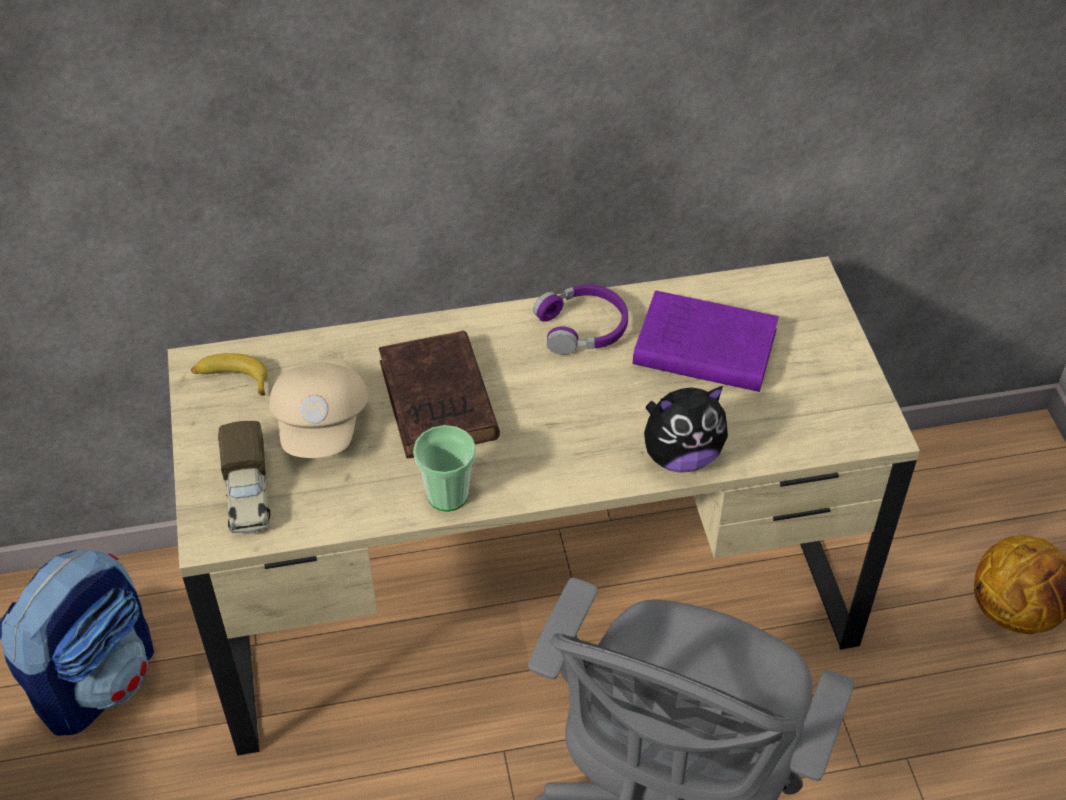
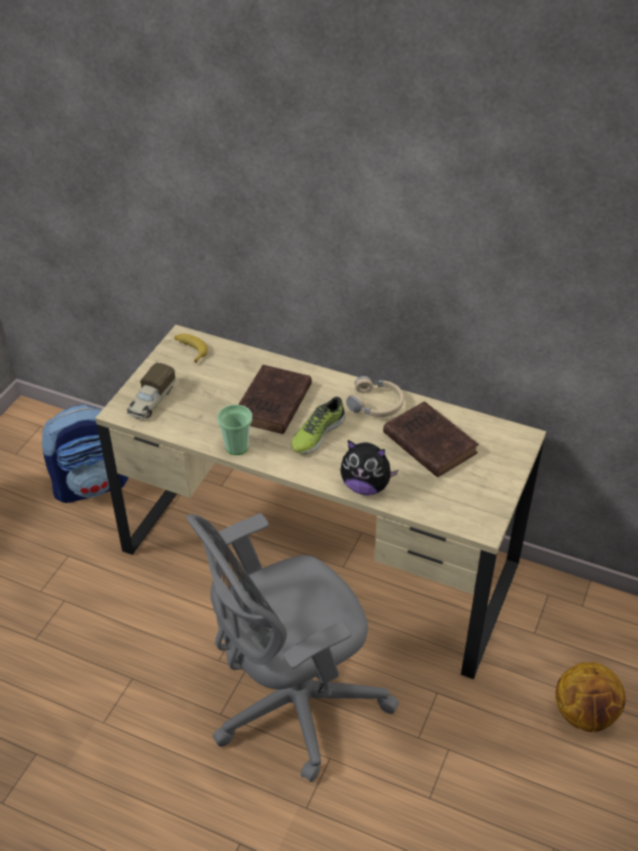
camera: 35 degrees right, 5 degrees down
beige cap [269,362,368,458] -> none
purple headphones [533,284,628,355] -> beige headphones [346,376,404,417]
purple book [633,290,779,392] -> brown book [383,401,479,478]
none -> shoe [291,397,346,454]

